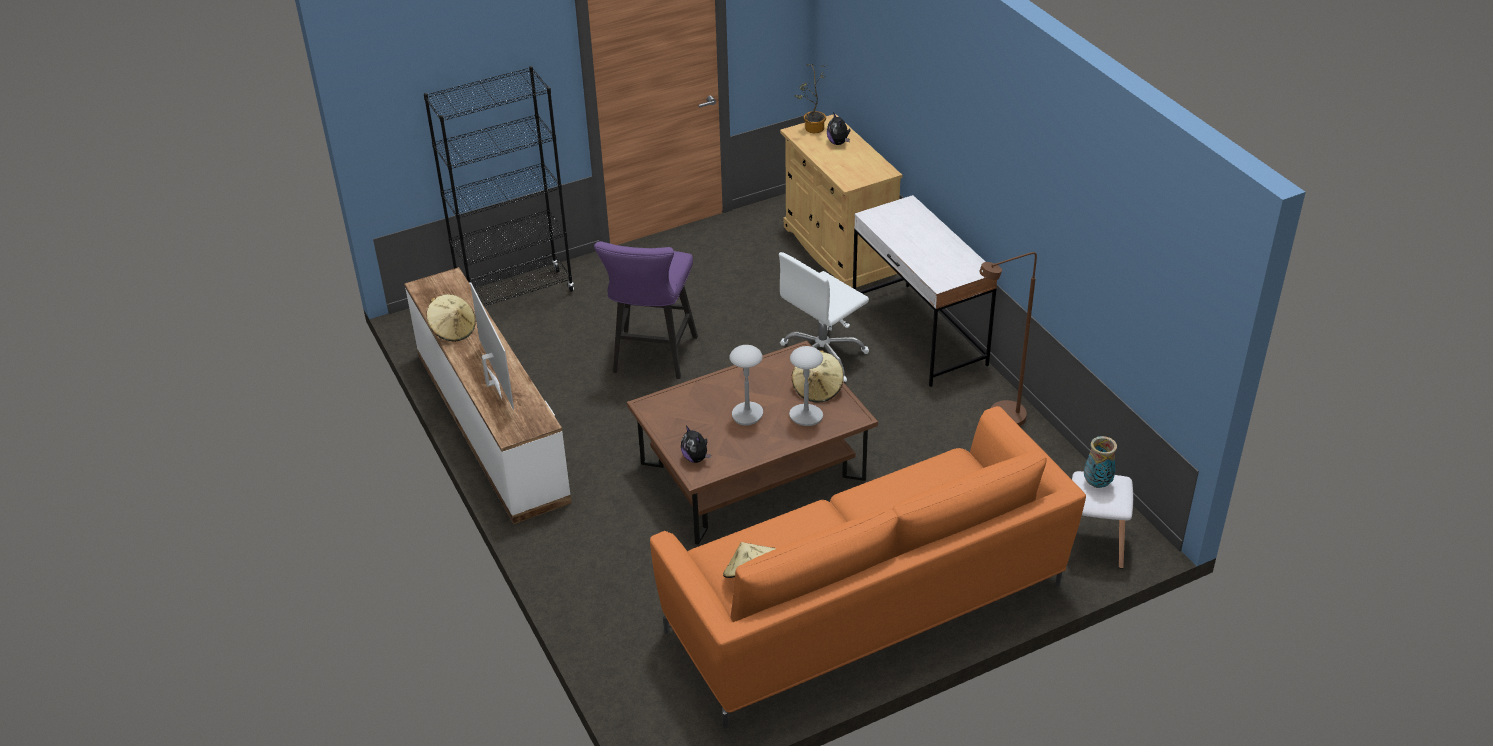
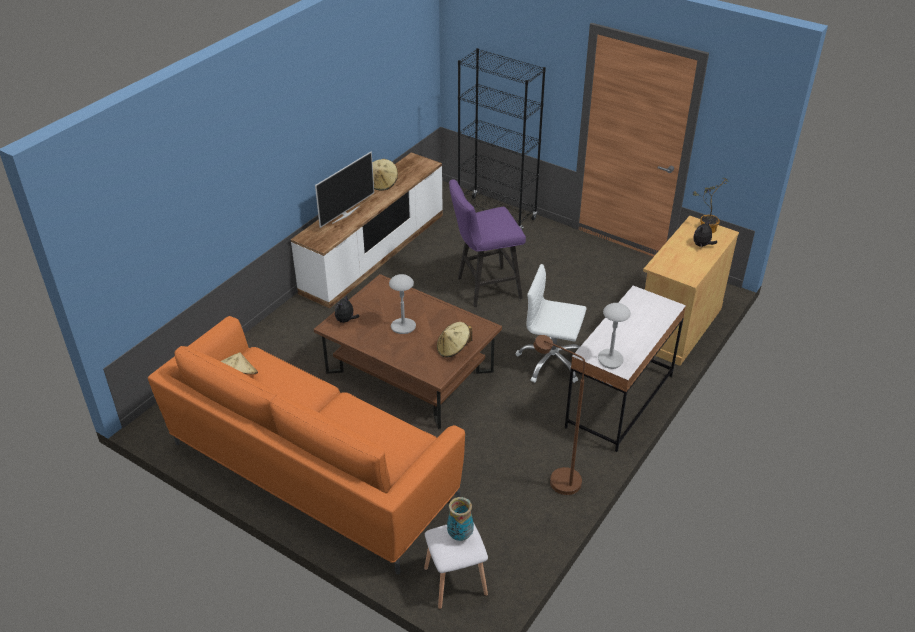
camera: 60 degrees right, 0 degrees up
grey table lamp [789,346,823,426] -> grey table lamp moved to [598,303,631,369]

